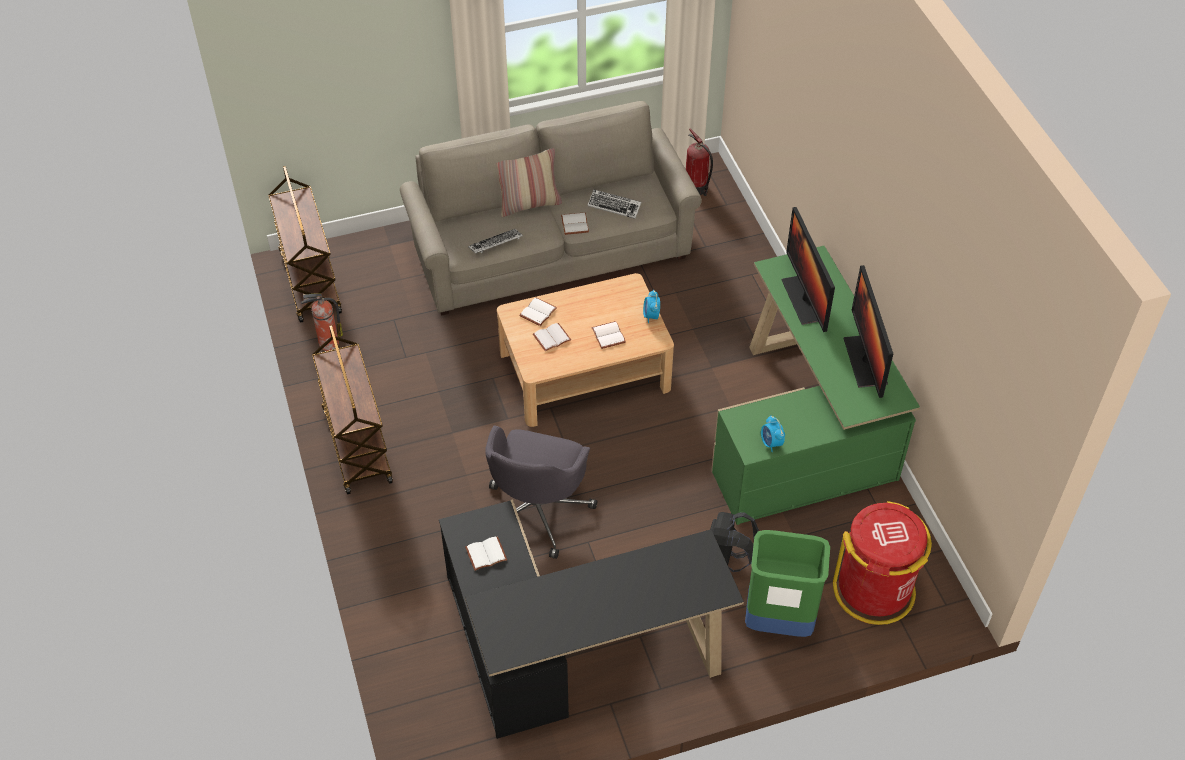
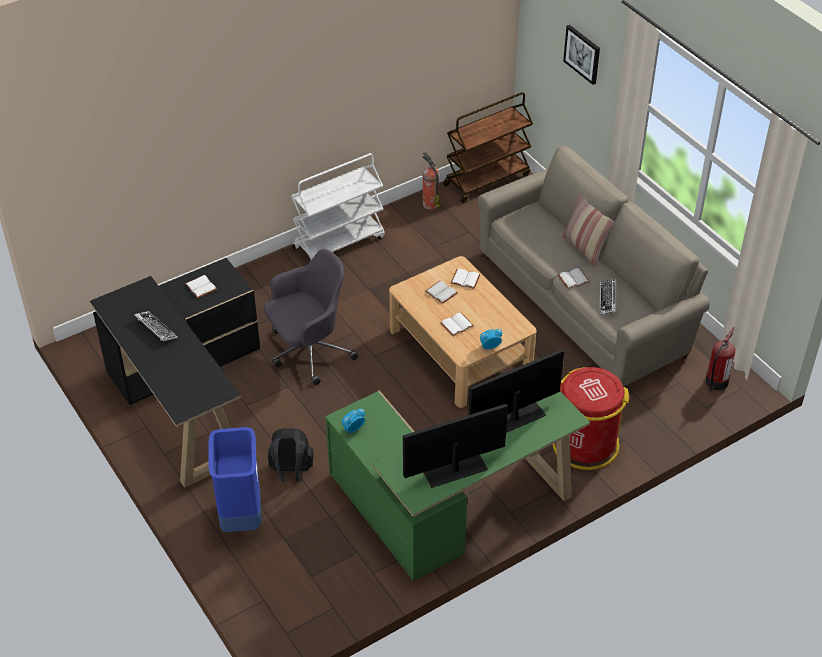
camera: 75 degrees right, 5 degrees down
brown cart [312,325,393,494] -> white cart [291,153,385,261]
keyboard [468,229,523,254] -> keyboard moved to [134,311,178,341]
grey office chair [485,426,597,559] -> grey office chair turned 150 degrees clockwise [264,249,358,385]
green trash can [745,530,830,637] -> blue trash can [209,427,261,532]
red trash can [833,501,932,625] -> red trash can moved to [552,367,630,470]
none -> picture [563,25,600,85]

